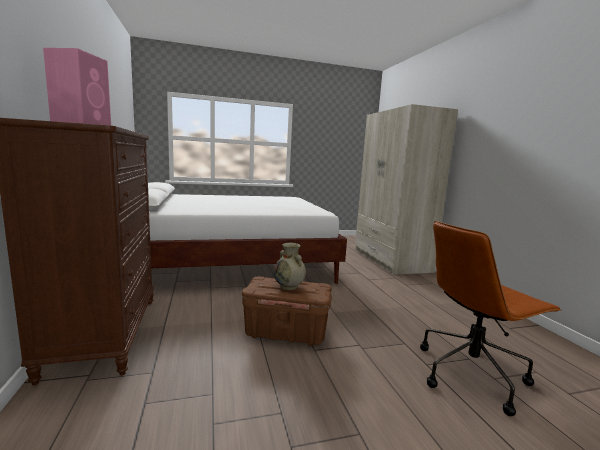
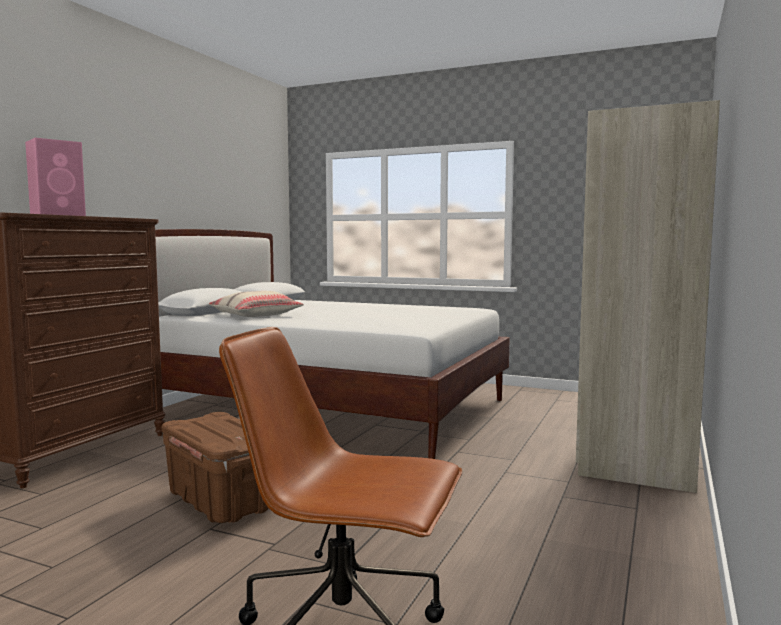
camera: 40 degrees right, 5 degrees down
beige vase [274,243,306,290] -> none
none -> beige pillow [209,291,304,317]

